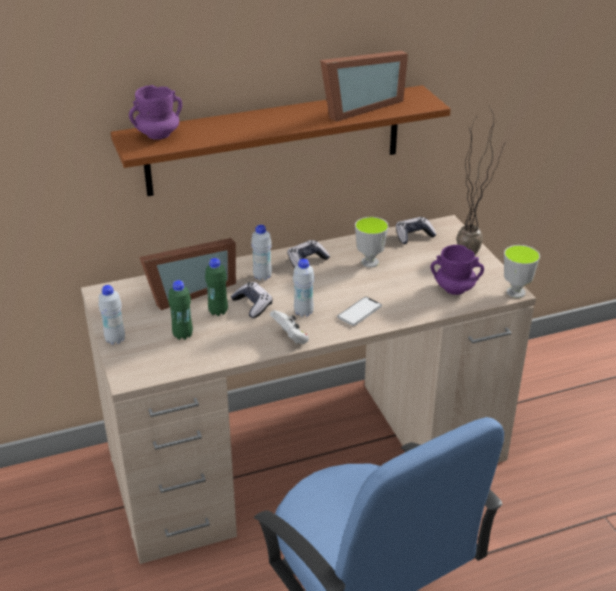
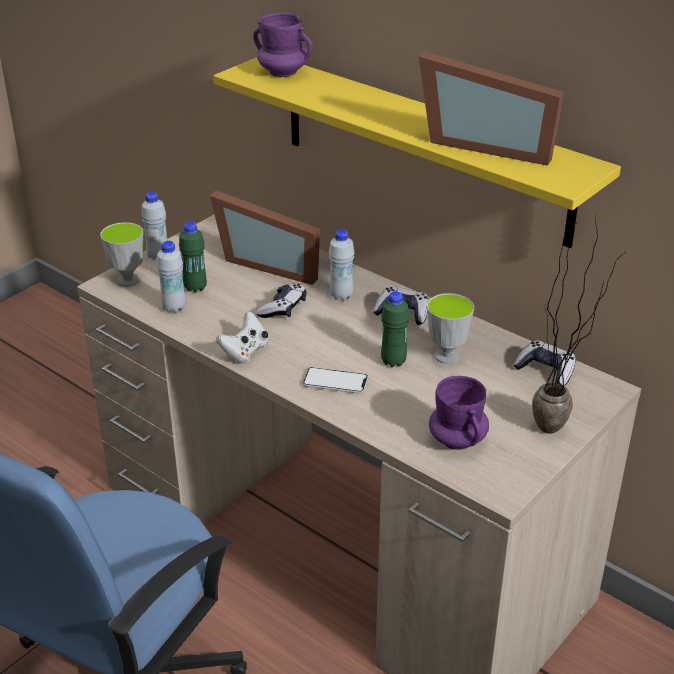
camera: 60 degrees right, 0 degrees up
brown shelf [111,85,451,196] -> yellow shelf [213,57,621,248]
green bottle [205,258,228,316] -> green bottle moved to [381,291,409,367]
white bottle [293,259,314,317] -> white bottle moved to [156,241,186,313]
cup [504,245,540,298] -> cup moved to [100,222,143,287]

